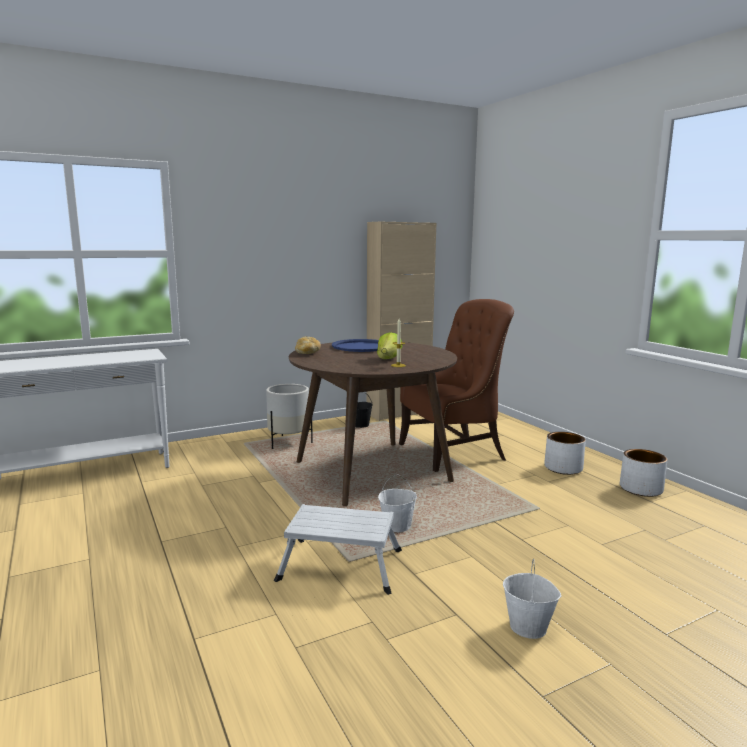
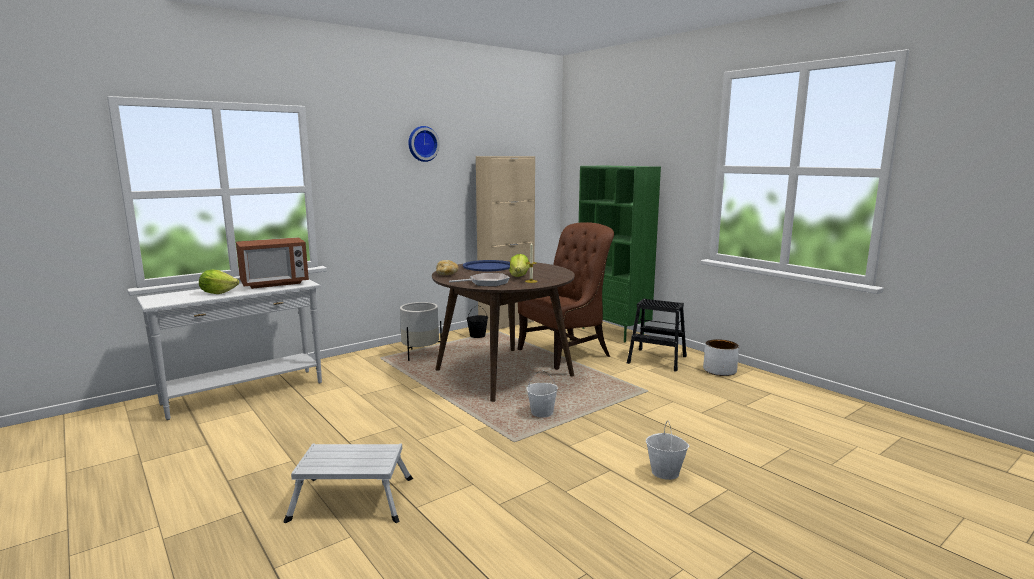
camera: 10 degrees left, 0 degrees up
white step ladder [274,504,402,595] -> white step ladder moved to [283,443,413,523]
white planter [545,432,586,475] -> black step ladder [627,298,687,372]
none -> lettuce [199,270,239,294]
none -> microwave [236,237,309,289]
none -> wall clock [408,126,440,162]
none -> frying pan [449,273,510,286]
none -> green bookcase [579,165,661,342]

